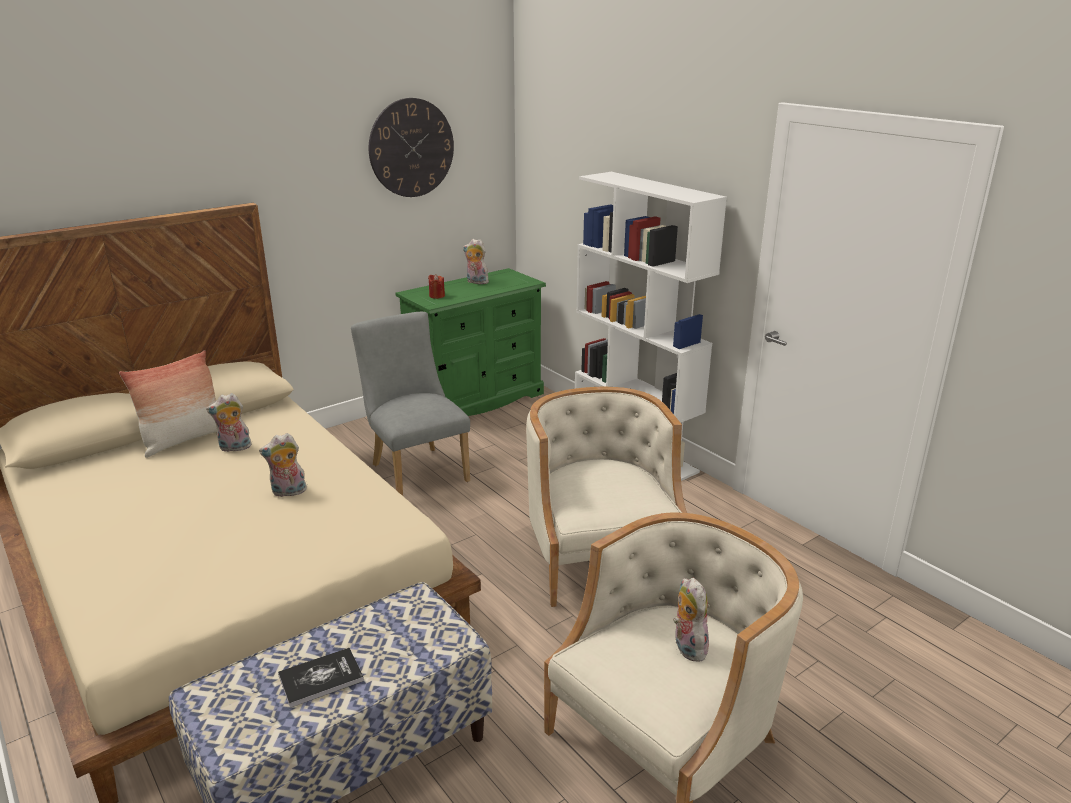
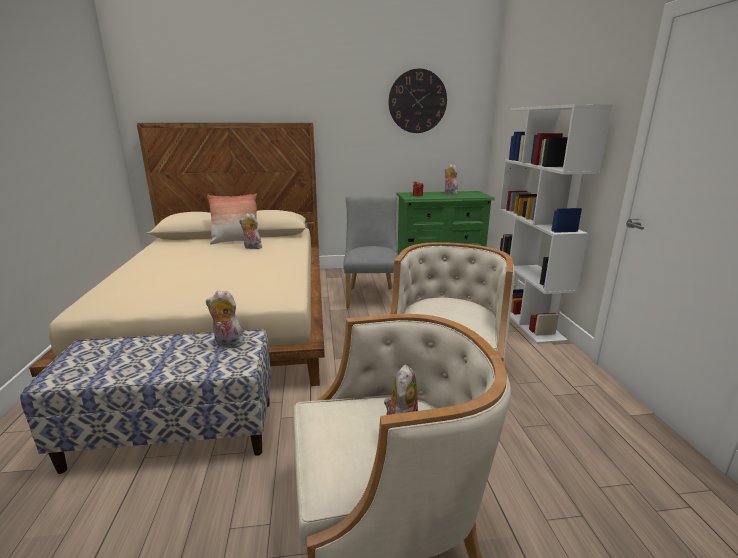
camera: 30 degrees right, 5 degrees down
plush toy [259,433,309,497] -> plush toy moved to [206,290,246,348]
book [278,648,364,708] -> none

